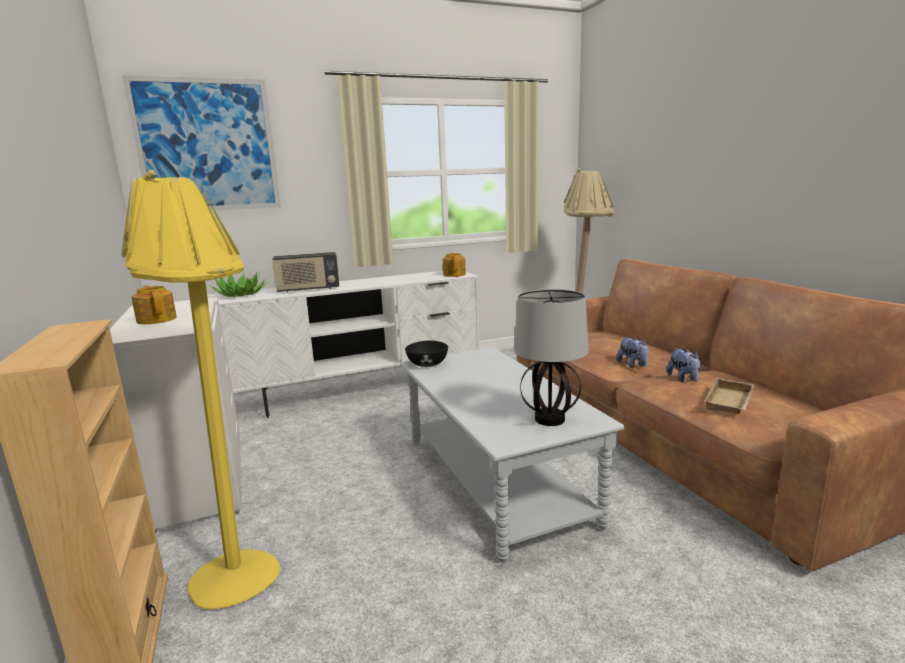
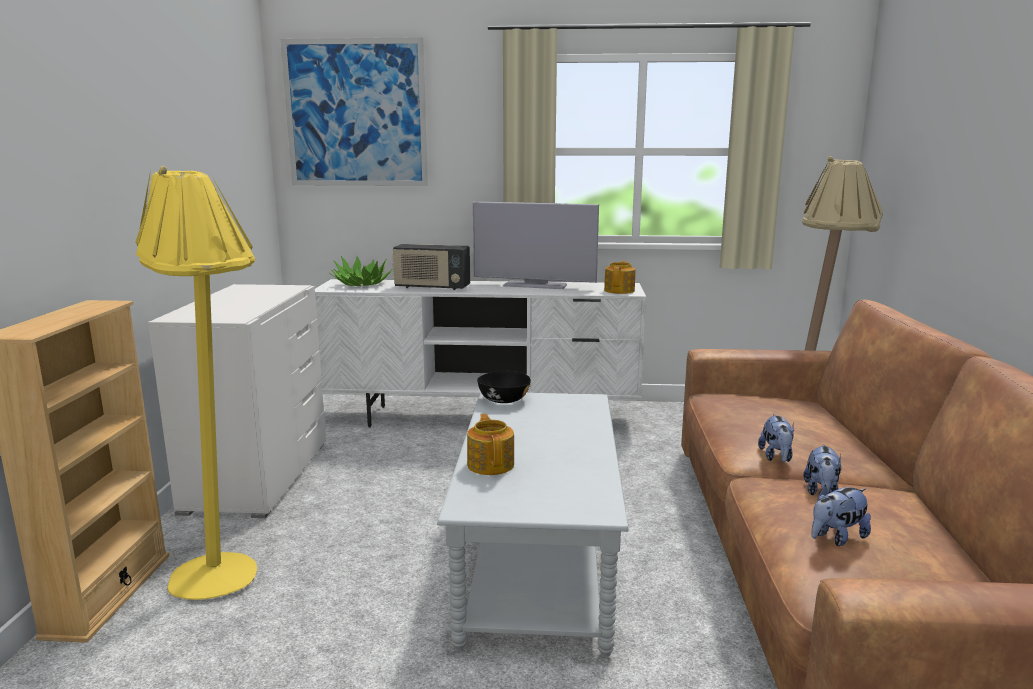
camera: 25 degrees right, 0 degrees up
teapot [131,286,177,324] -> teapot moved to [467,414,514,475]
table lamp [514,289,589,426] -> none
beige tray [704,377,755,414] -> plush toy [811,485,871,546]
none -> television [473,202,599,289]

